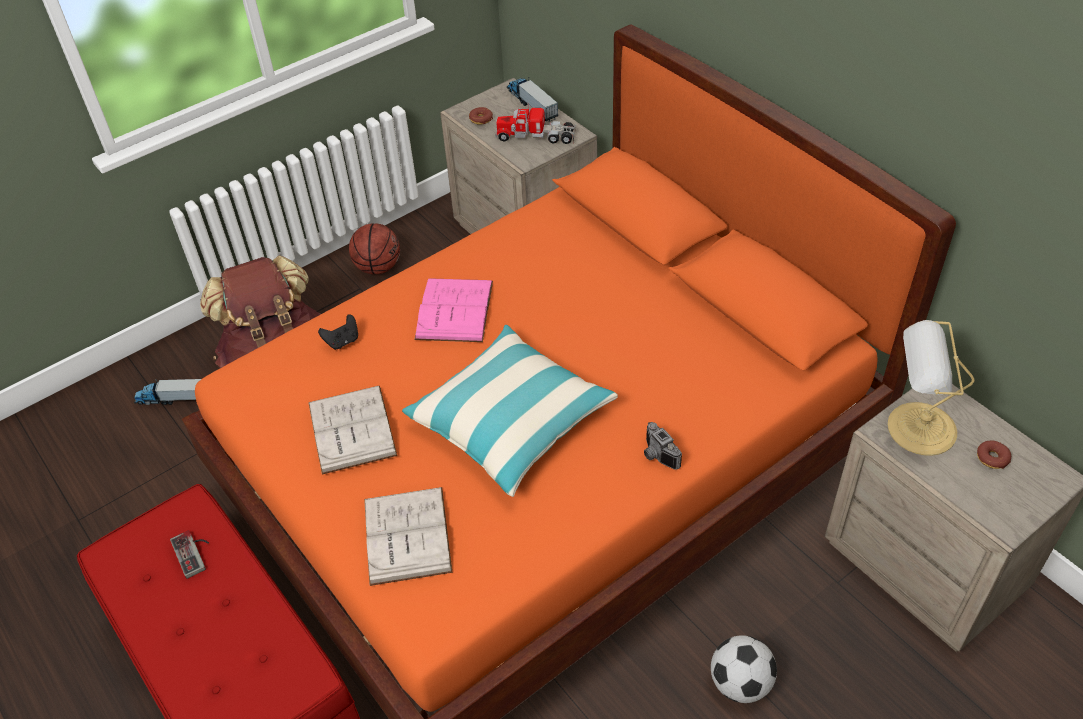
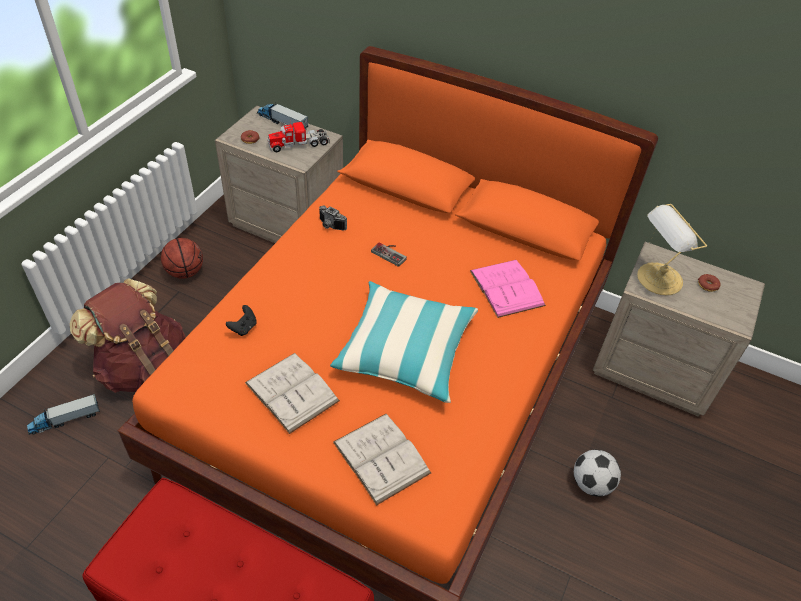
camera: 30 degrees left, 0 degrees up
game controller [170,530,209,579] -> game controller moved to [371,242,407,267]
pink book [414,278,493,342] -> pink book moved to [470,260,546,318]
camera [644,422,682,469] -> camera moved to [319,206,347,231]

